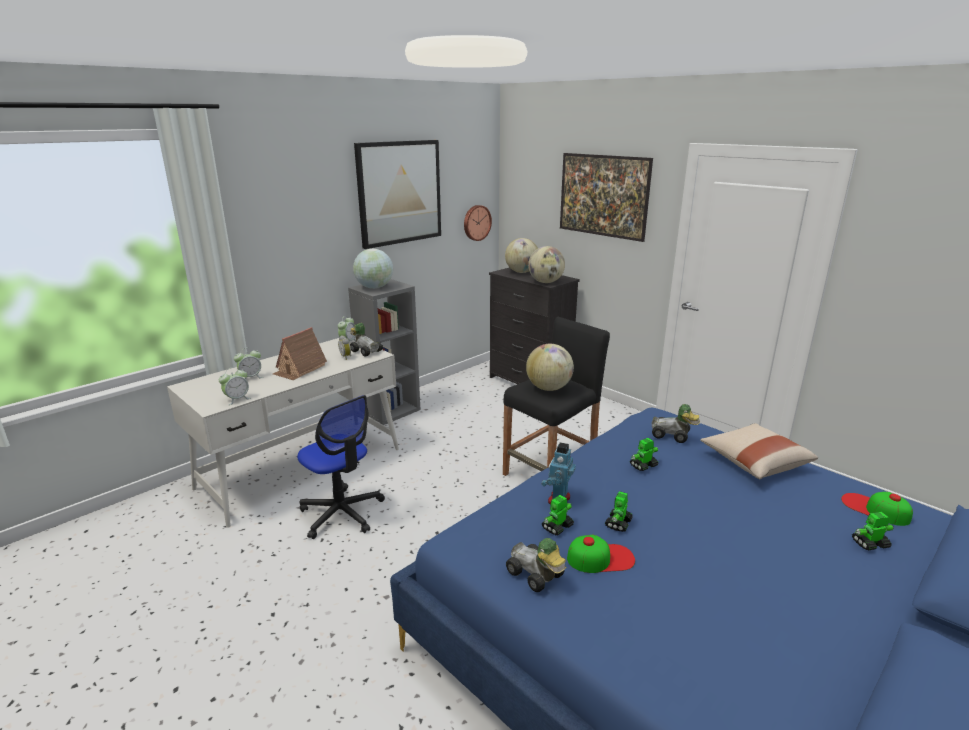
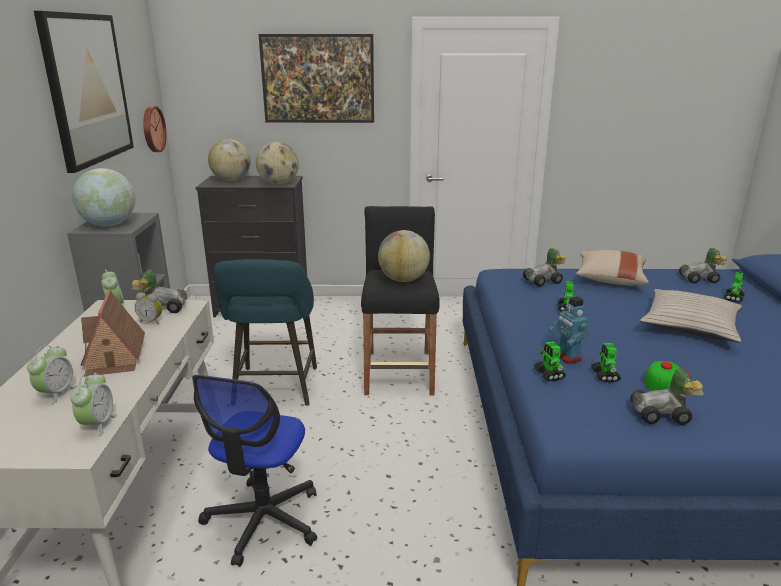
camera: 45 degrees left, 0 degrees up
office chair [297,395,385,539] -> office chair turned 105 degrees clockwise [192,375,317,567]
toy robot [605,491,633,532] -> toy robot moved to [534,341,566,381]
cap [841,492,913,526] -> toy car [679,248,727,283]
none -> turquoise stool [214,259,317,406]
none -> beige pillow [640,289,742,342]

